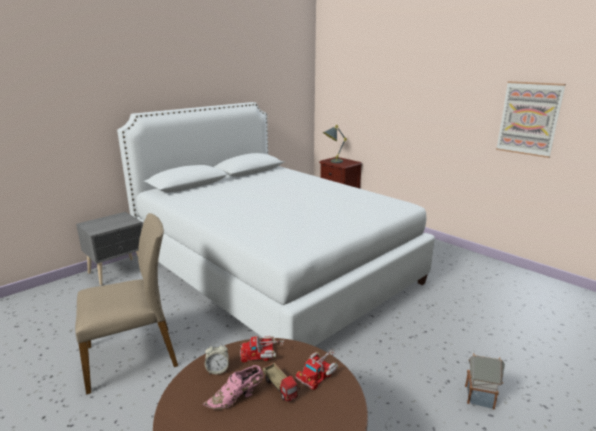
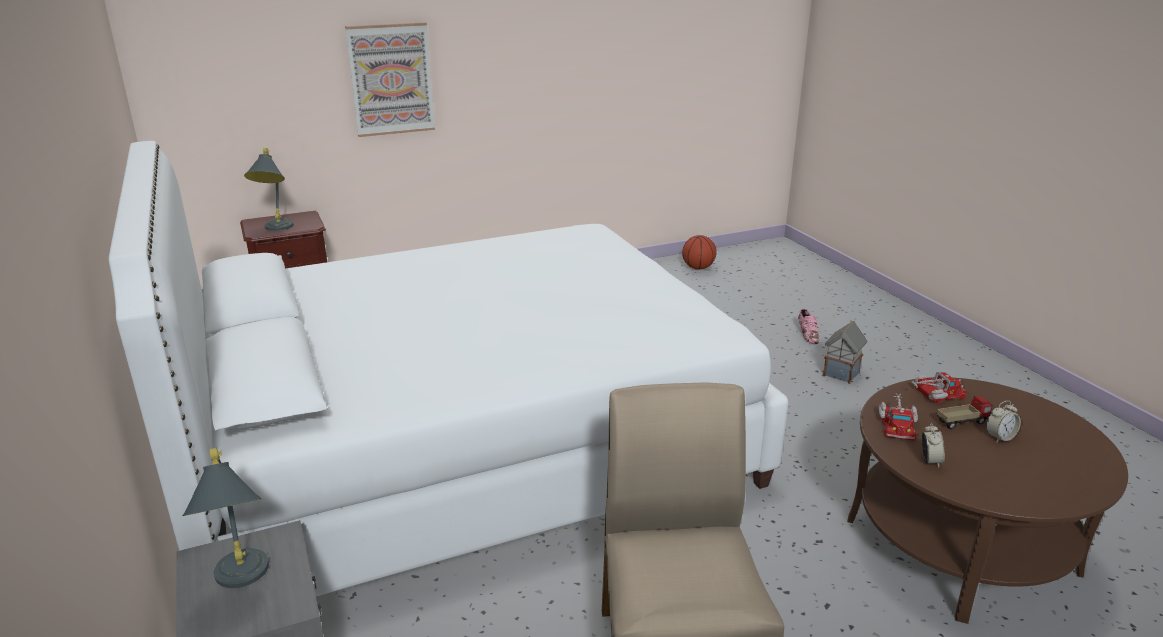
camera: 70 degrees left, 5 degrees up
pink shoe [203,365,263,410] -> pink shoe moved to [798,309,819,344]
toy truck [295,348,339,390] -> toy truck turned 75 degrees counterclockwise [912,372,966,403]
picture [496,81,566,158] -> picture moved to [345,22,435,137]
none -> grey table lamp [182,448,269,588]
none -> basketball [682,235,717,270]
none -> alarm clock [986,401,1021,443]

